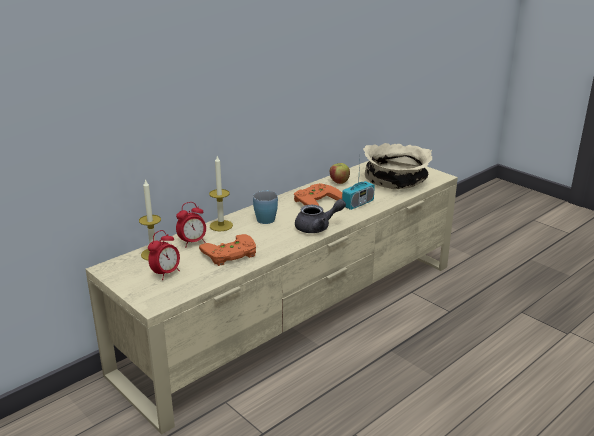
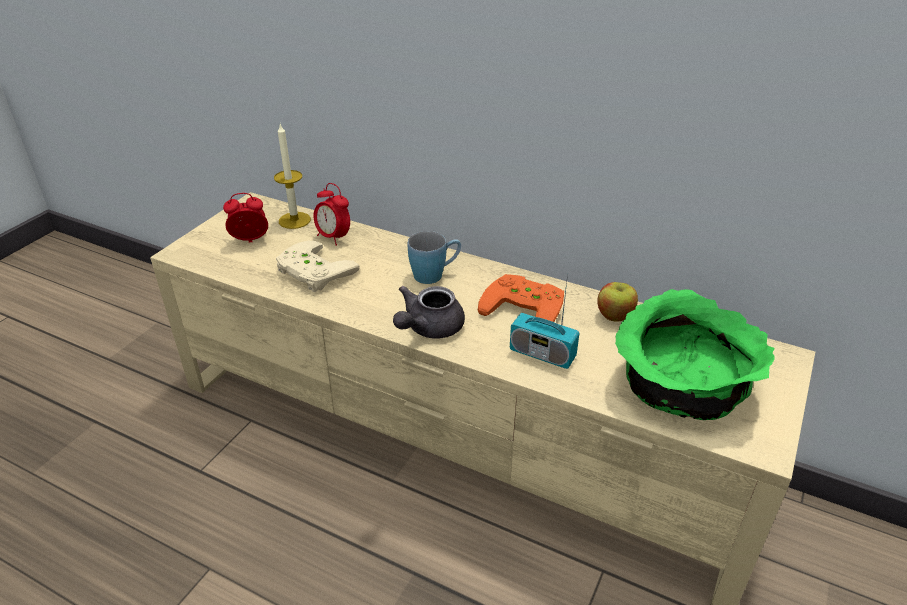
camera: 70 degrees right, 10 degrees up
alarm clock [148,230,180,280] -> alarm clock turned 150 degrees clockwise [223,193,268,243]
orange game controller [199,234,256,266] -> beige game controller [276,241,360,292]
candle [209,156,233,231] -> none
grey teapot [295,199,346,233] -> grey teapot turned 75 degrees clockwise [393,286,465,339]
beige bowl [363,143,432,189] -> green bowl [615,289,775,420]

